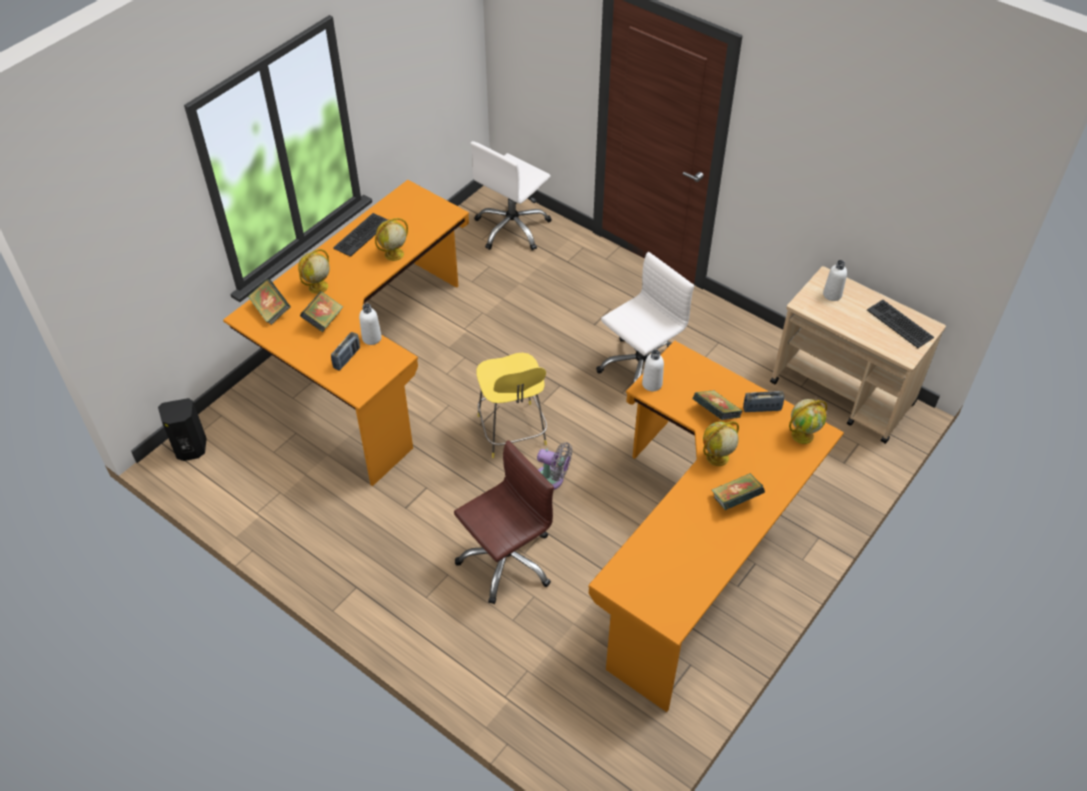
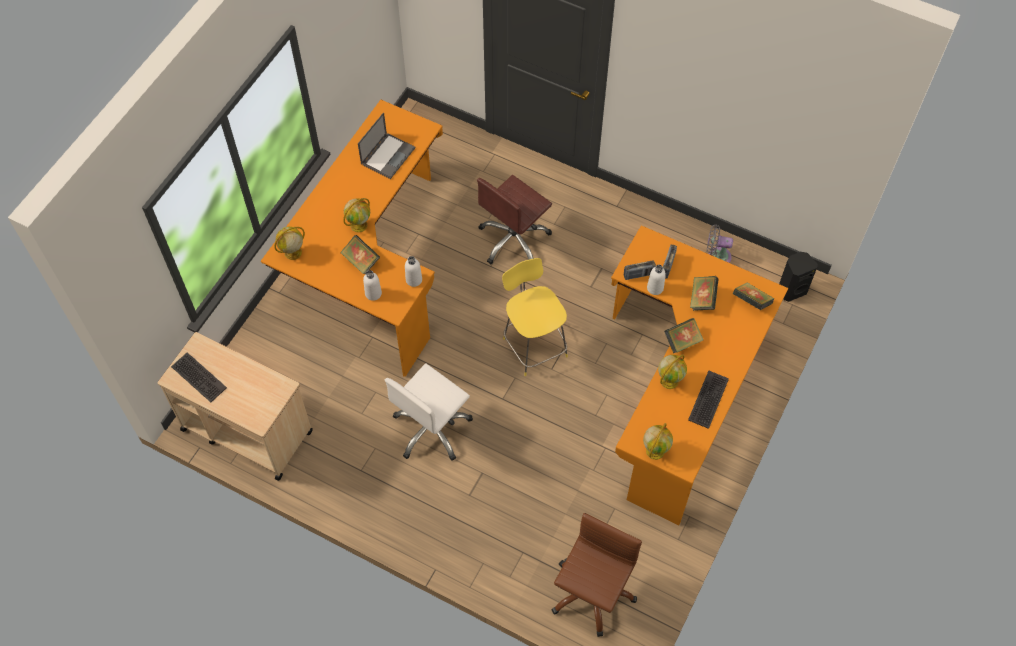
camera: 170 degrees right, 10 degrees up
globe [298,249,330,294] -> globe moved to [643,423,673,460]
white office chair [470,141,552,251] -> brown office chair [552,513,642,637]
grey fan [537,442,572,489] -> grey fan moved to [707,225,733,263]
book [712,473,765,510] -> book moved to [664,318,703,354]
radio [743,391,784,412] -> radio moved to [624,260,656,280]
white bottle [823,260,847,301] -> white bottle moved to [363,270,382,301]
none -> laptop [358,112,415,179]

